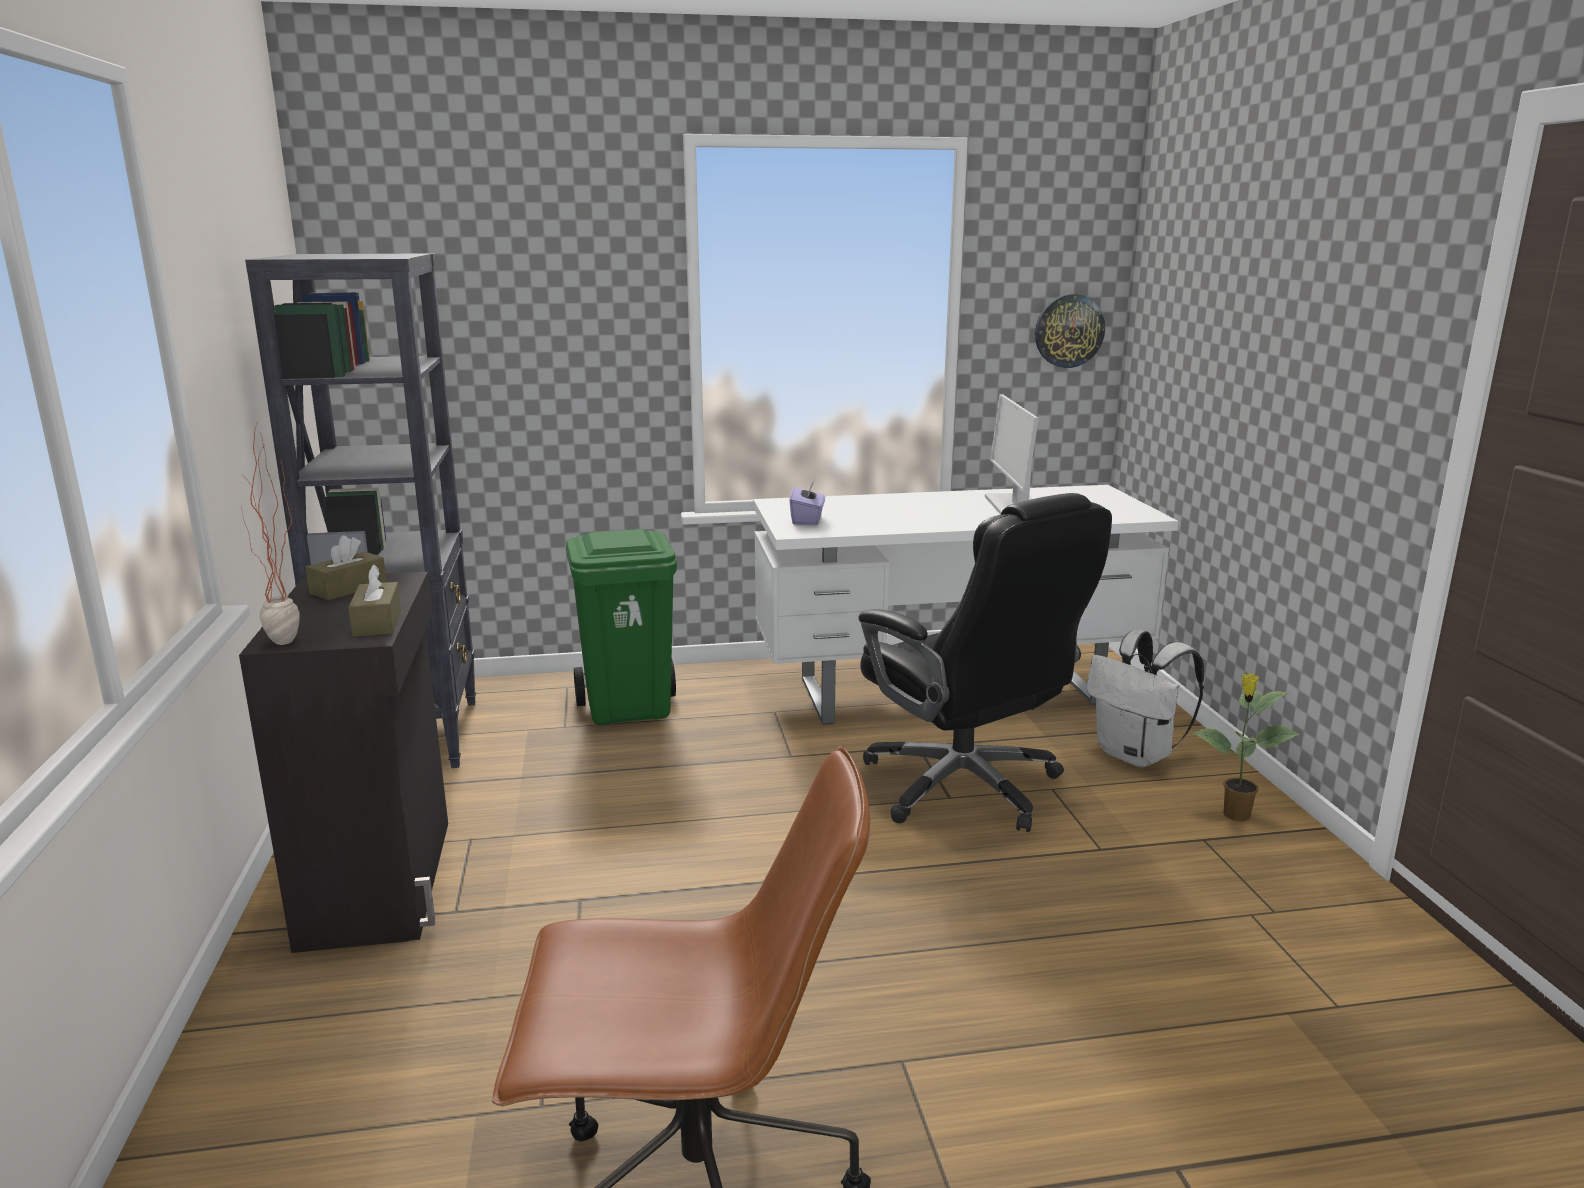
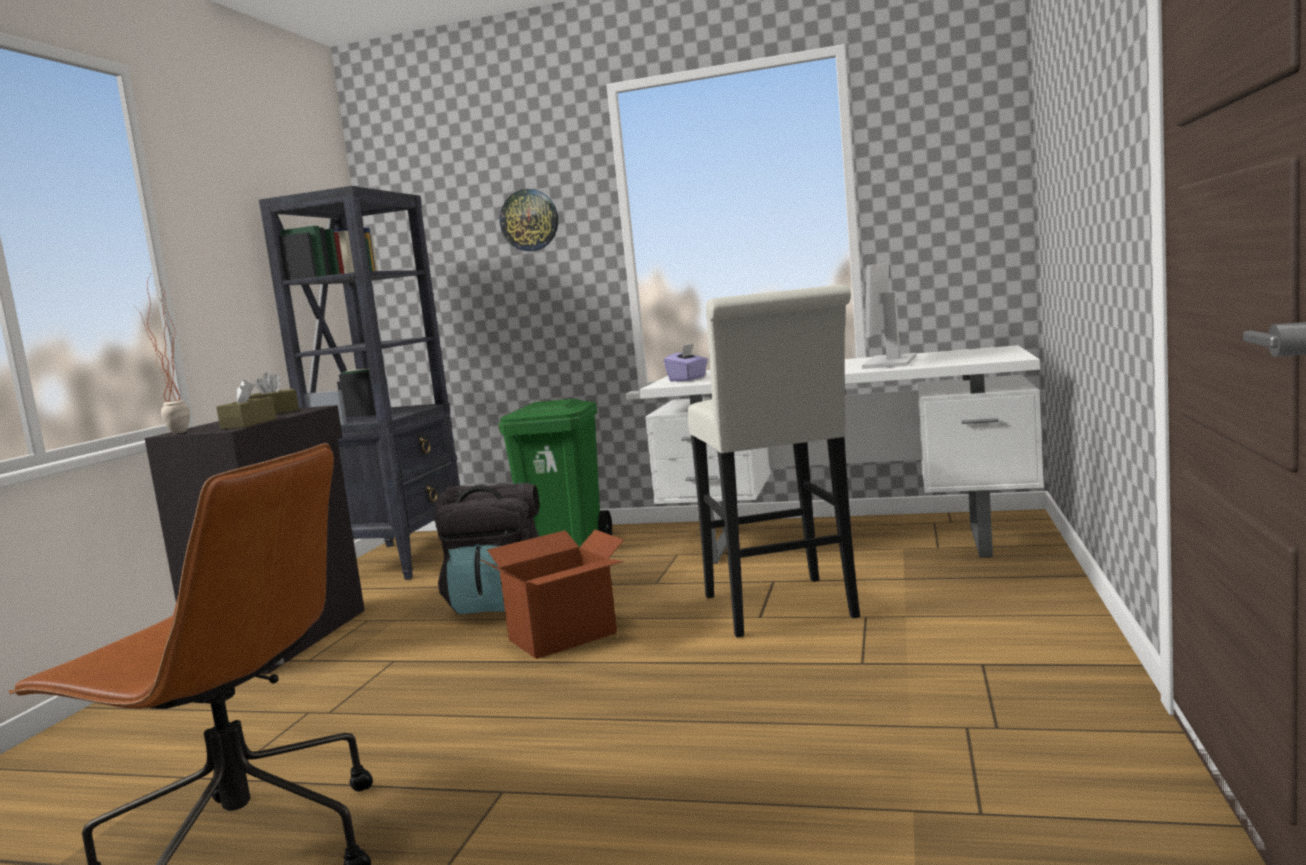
camera: 25 degrees right, 10 degrees down
black office chair [859,493,1112,832] -> white stool [687,285,860,637]
wall clock [1035,294,1105,368] -> wall clock moved to [500,189,558,251]
white backpack [1087,630,1204,767] -> none
potted plant [1192,673,1300,821] -> none
none -> black backpack [433,483,539,615]
none -> cardboard box [479,530,624,659]

